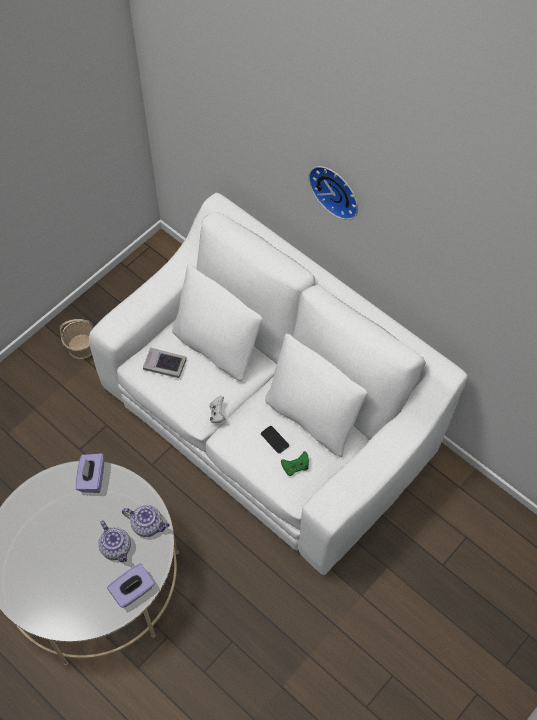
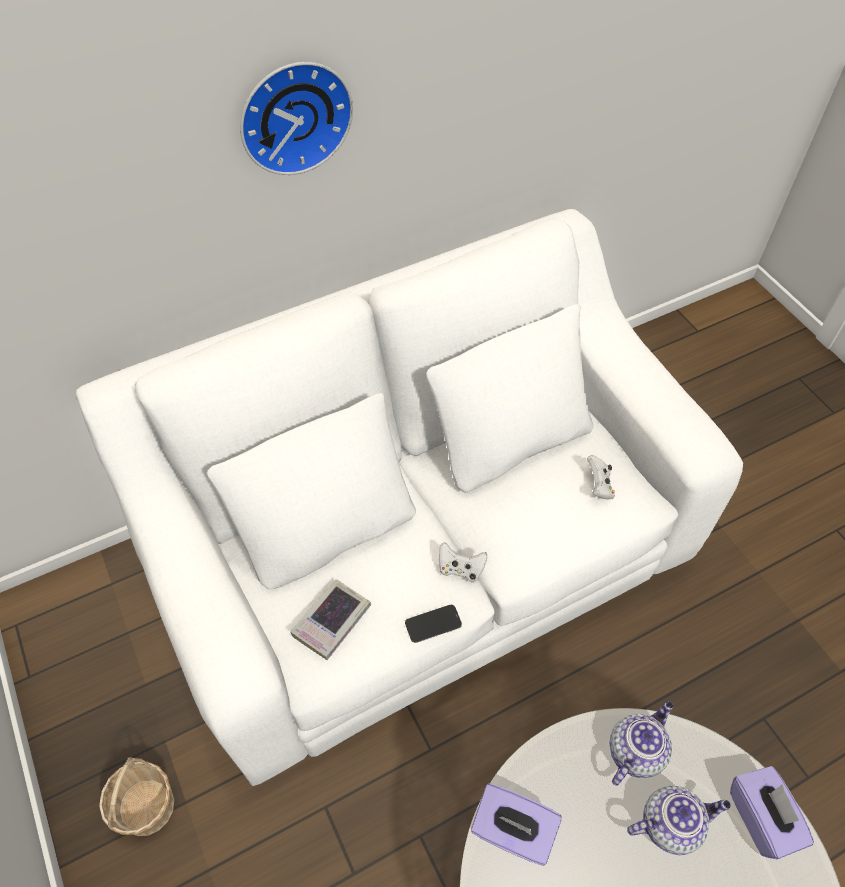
camera: 70 degrees left, 5 degrees down
phone [261,426,289,454] -> phone moved to [405,605,462,643]
green game controller [281,451,309,476] -> white game controller [587,455,615,500]

